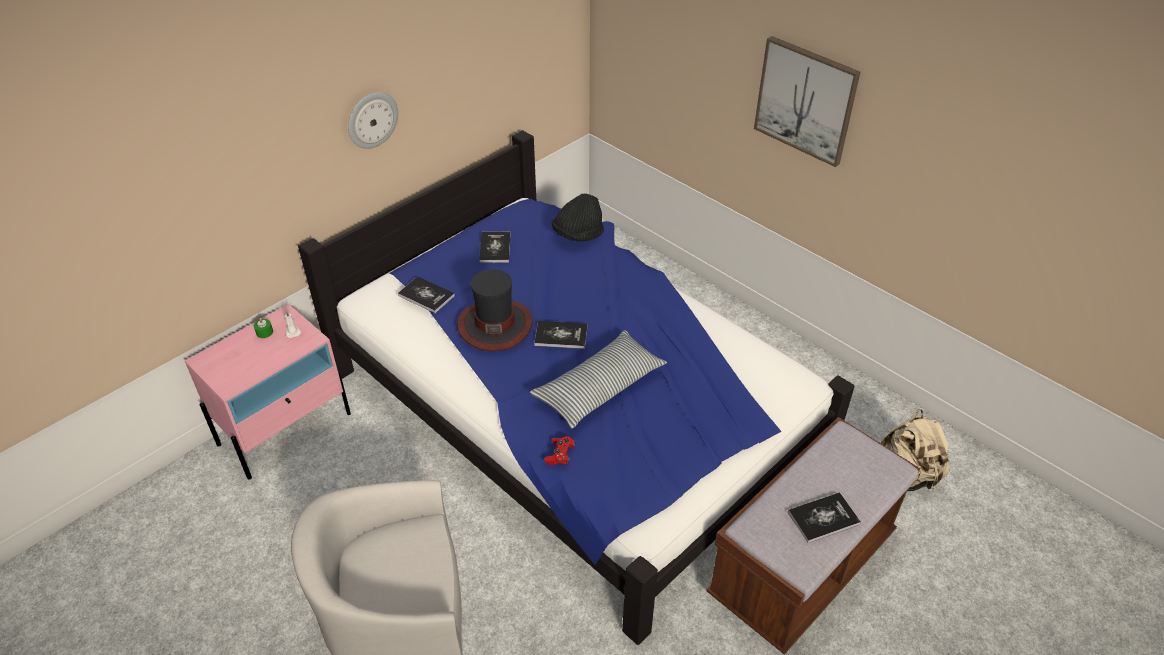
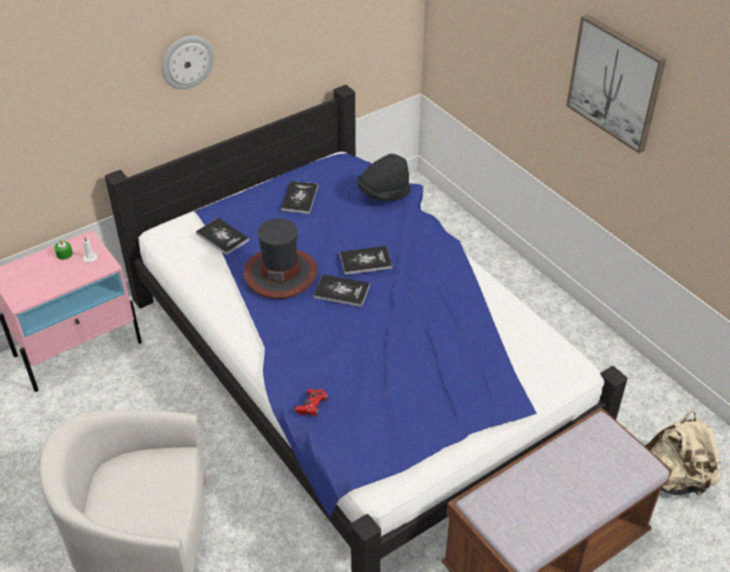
camera: 10 degrees right, 0 degrees up
pillow [530,330,667,429] -> none
book [788,492,861,543] -> book moved to [340,246,393,275]

